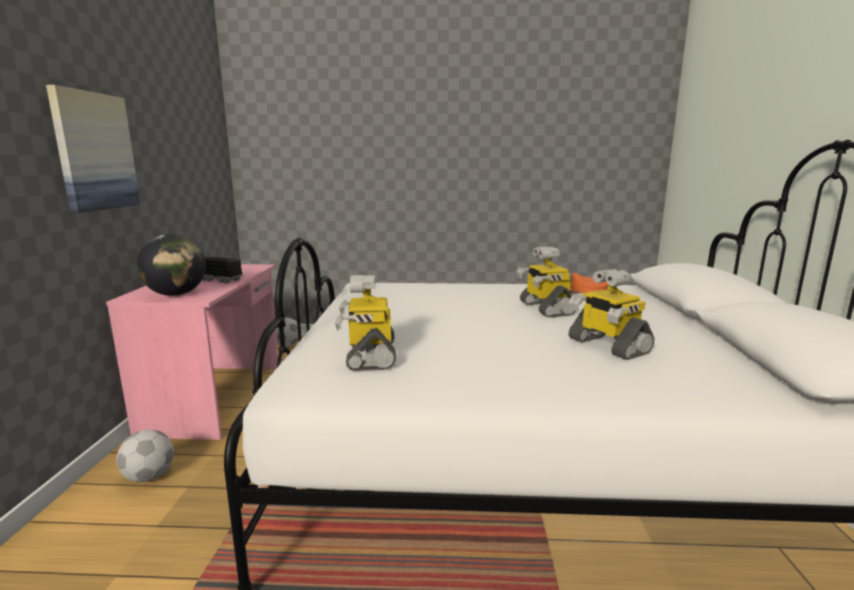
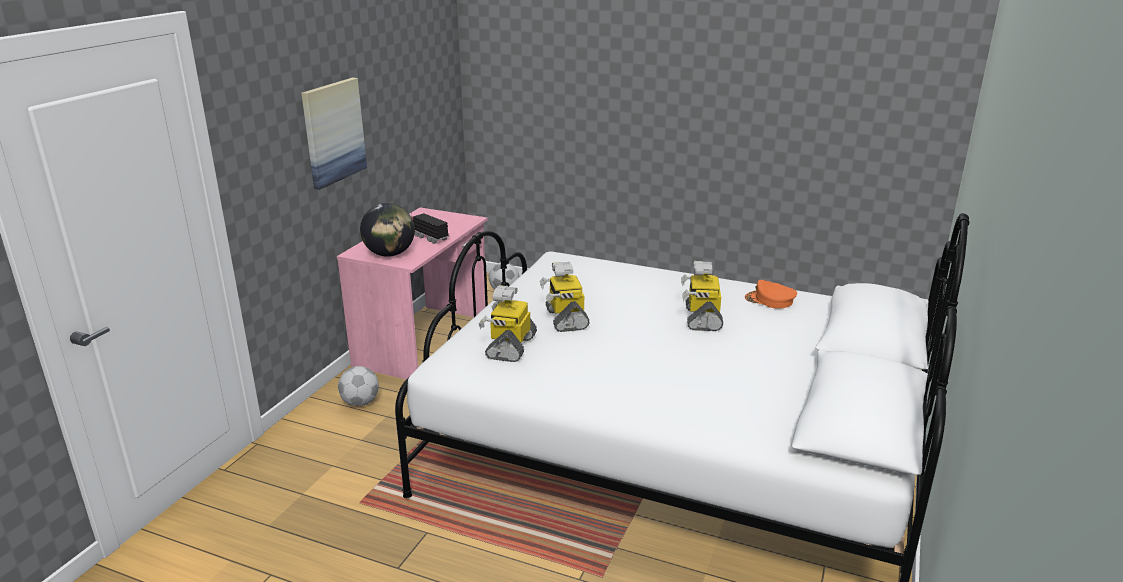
camera: 20 degrees right, 10 degrees up
toy robot [568,269,654,360] -> toy robot moved to [540,262,590,332]

